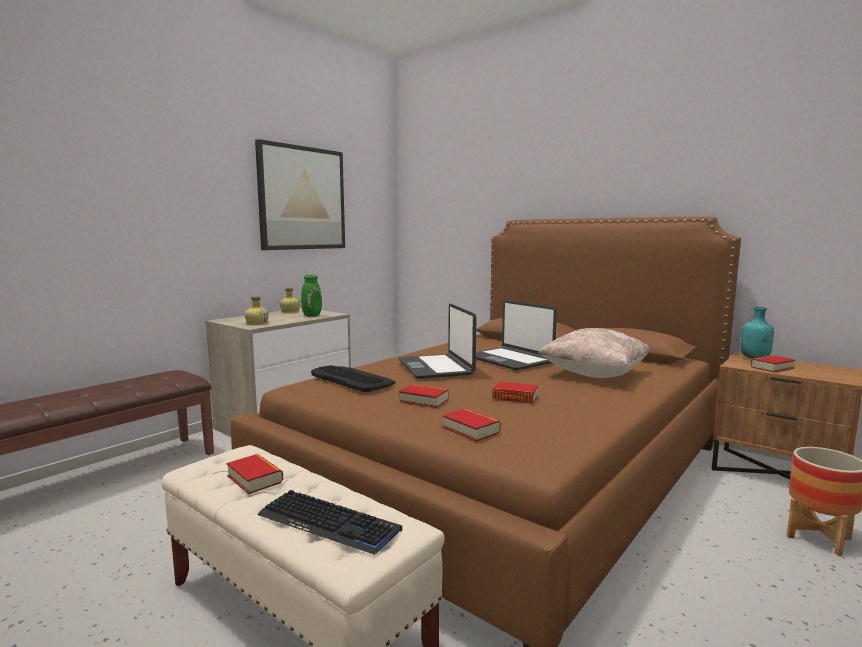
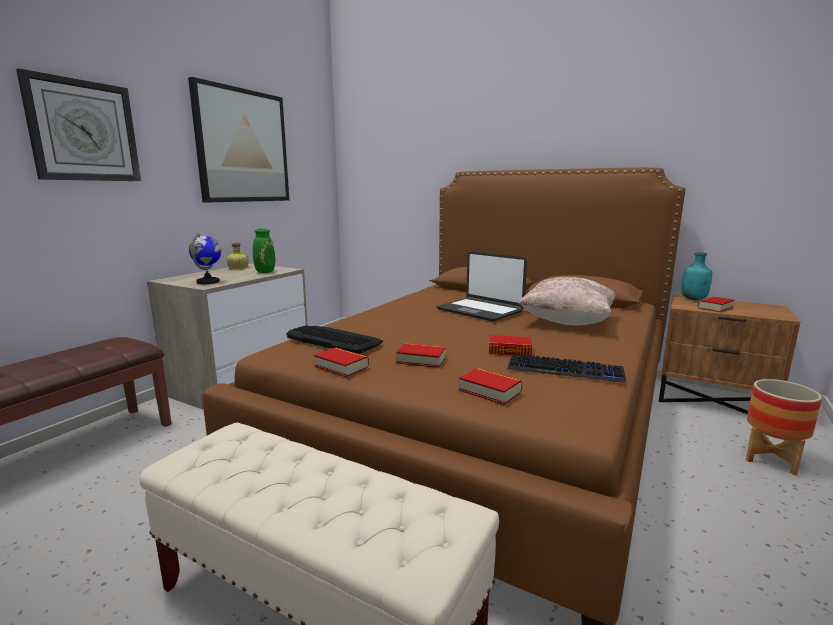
camera: 10 degrees left, 5 degrees up
book [226,454,283,494] -> book moved to [314,347,369,377]
bottle [245,296,269,325] -> globe [189,233,221,284]
keyboard [257,490,402,555] -> keyboard moved to [507,353,626,383]
laptop [399,304,476,379] -> none
none -> wall clock [16,68,141,181]

